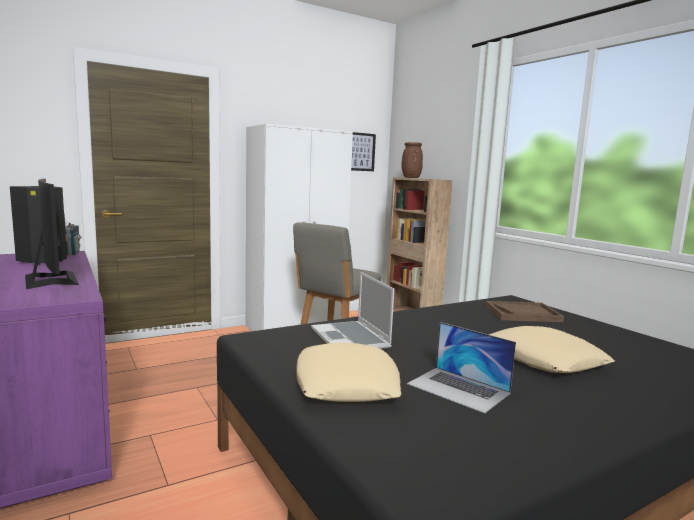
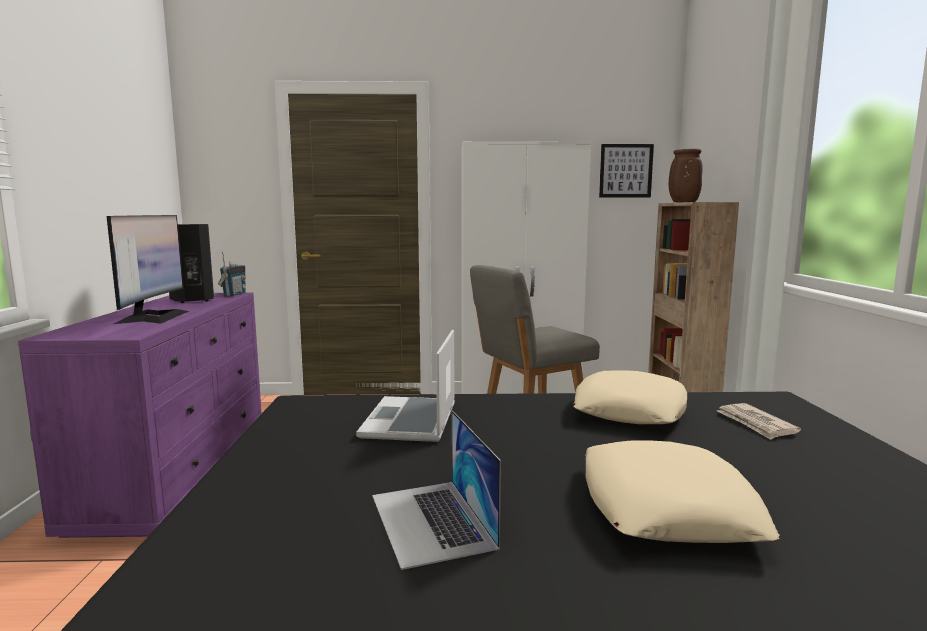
camera: 30 degrees right, 0 degrees up
beige pillow [296,343,402,402] -> beige pillow moved to [574,370,687,424]
brown tray [485,301,564,322] -> newspaper [717,403,801,440]

